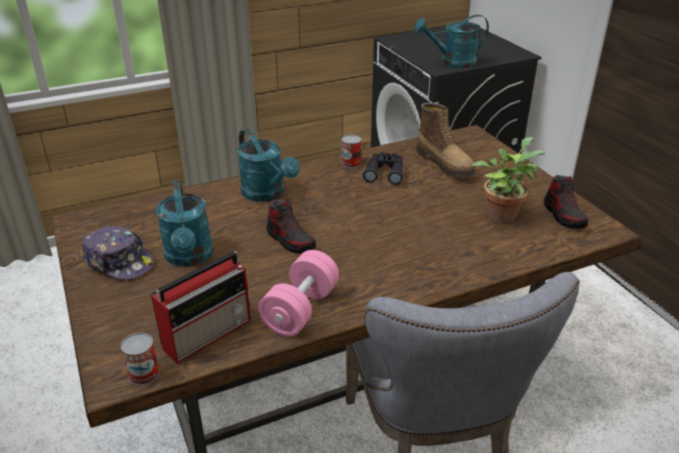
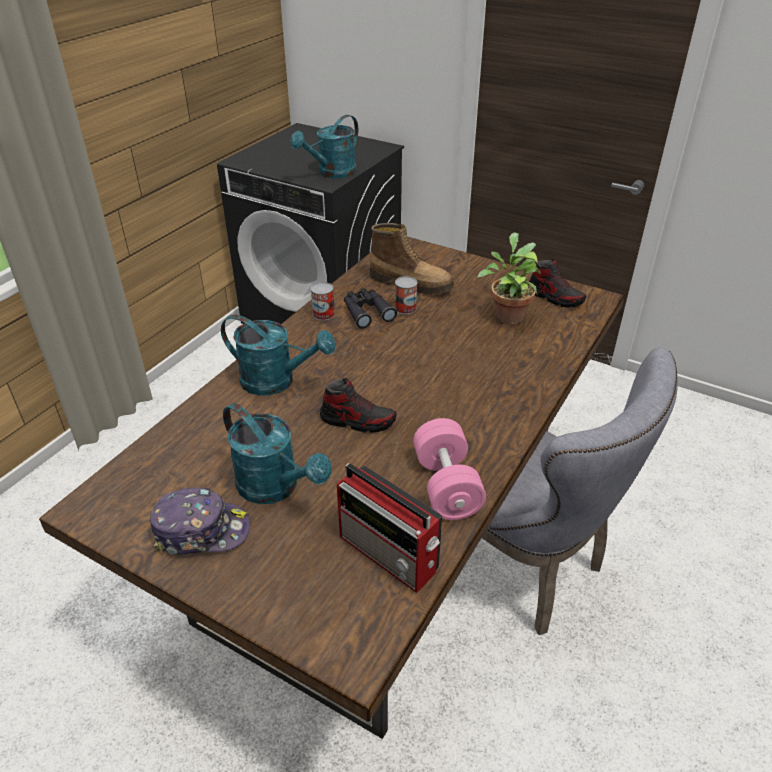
camera: 35 degrees left, 5 degrees up
can [121,333,159,385] -> can moved to [395,276,417,314]
radio [151,251,251,363] -> radio turned 120 degrees clockwise [337,463,442,593]

